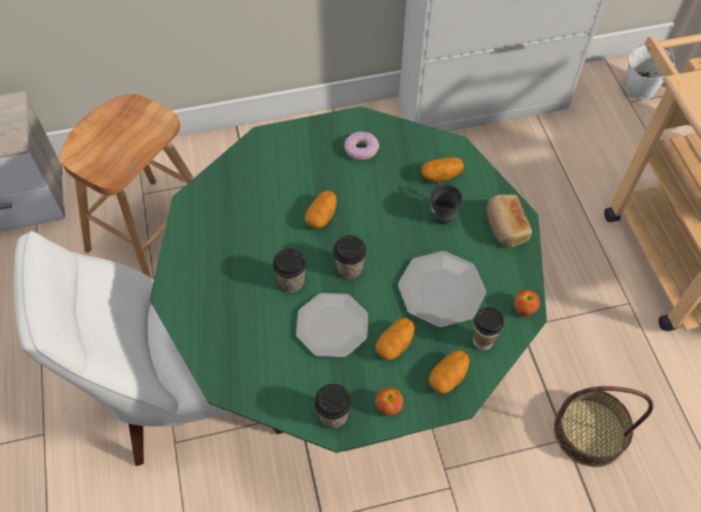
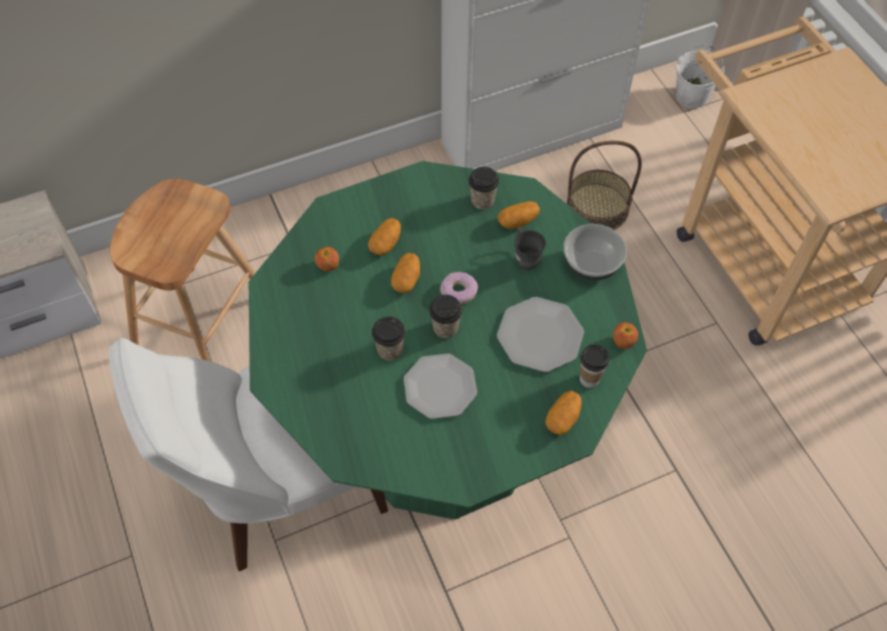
camera: 10 degrees left, 0 degrees up
cup [314,384,352,428] -> cup moved to [469,167,499,210]
donut [344,132,379,160] -> donut moved to [440,272,478,304]
apple [375,388,403,416] -> apple moved to [315,247,339,271]
potato [376,318,415,360] -> potato moved to [368,218,401,255]
bread [487,195,532,247] -> bowl [563,224,627,280]
basket [554,386,654,467] -> basket moved to [567,141,642,230]

